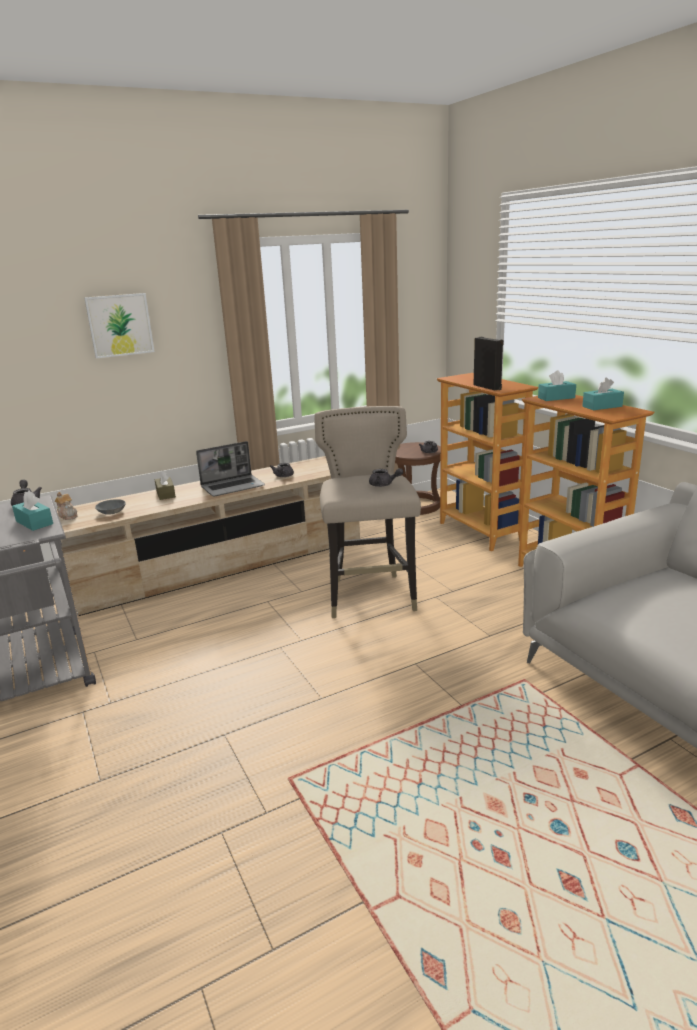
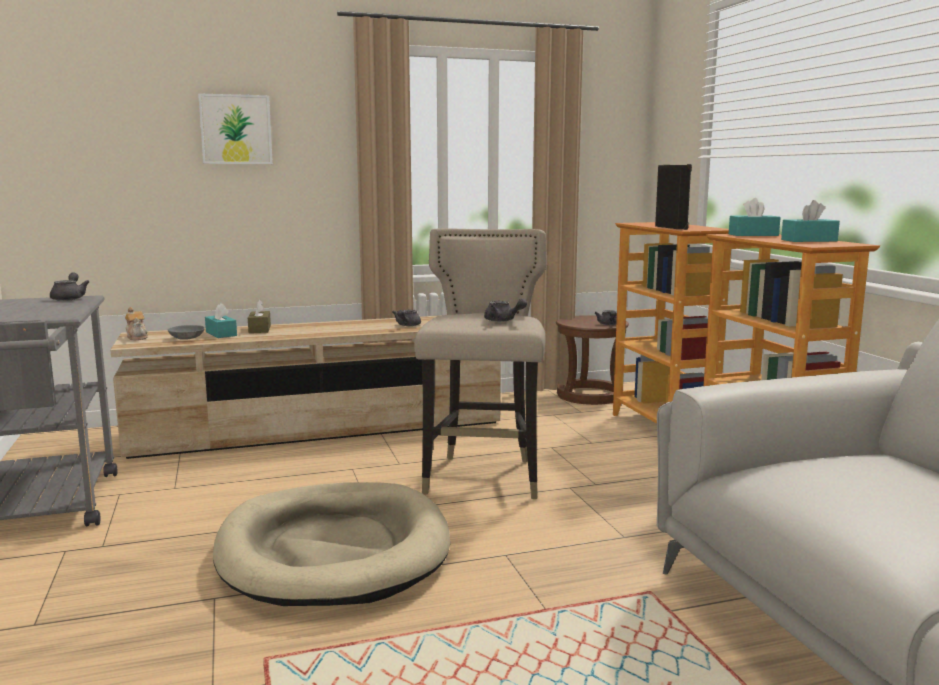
camera: 10 degrees right, 10 degrees down
turquoise tissue box [12,491,53,531] -> turquoise tissue box moved to [205,303,237,338]
laptop [196,441,265,496] -> none
none -> beige dog bed [213,482,451,606]

